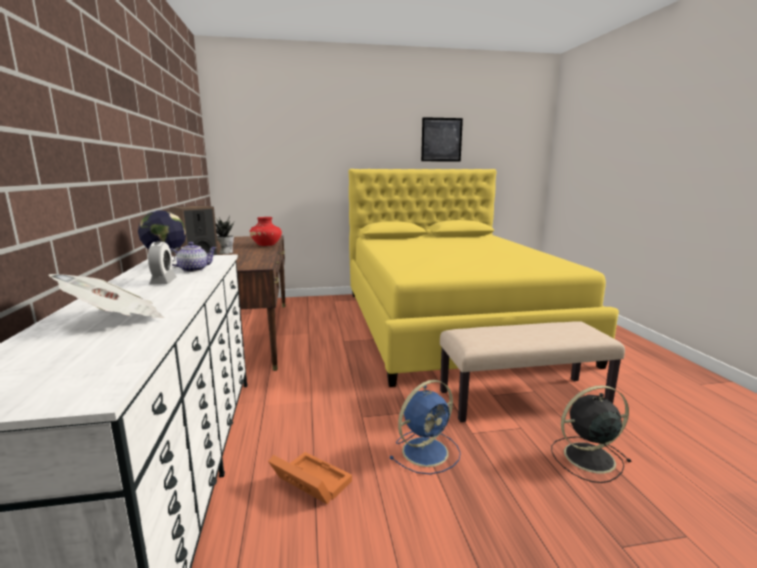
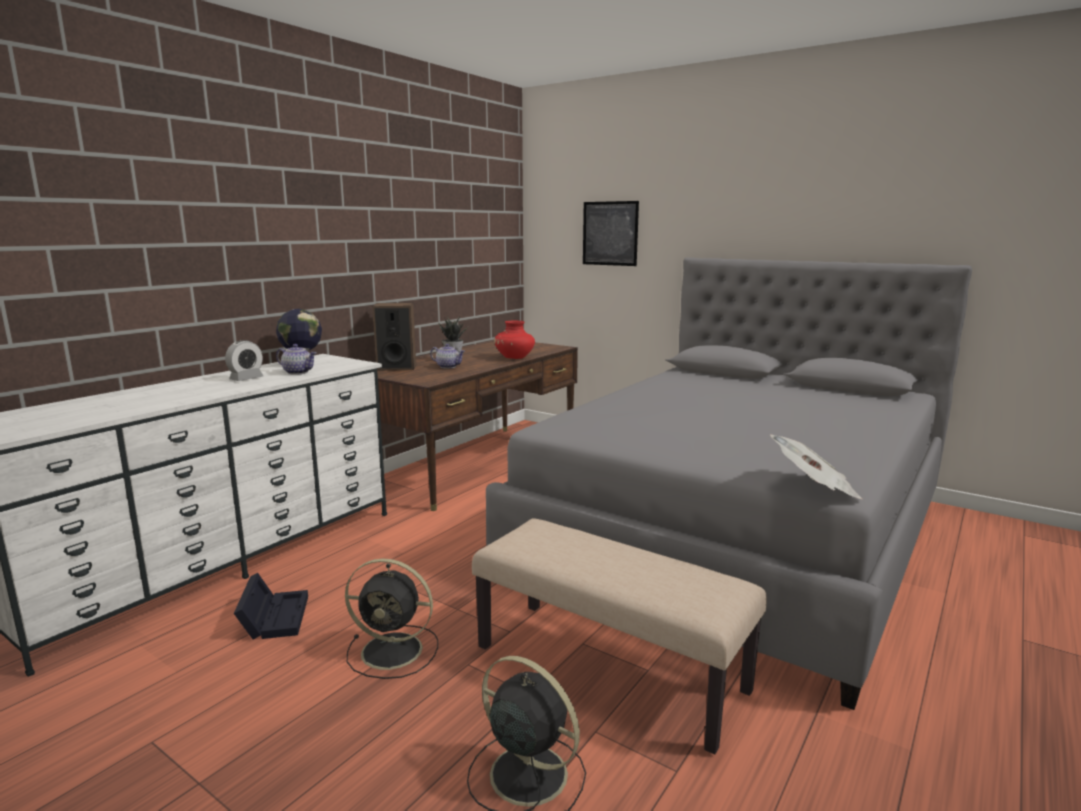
camera: 45 degrees right, 0 degrees up
newspaper [48,274,165,318] -> newspaper moved to [770,434,862,499]
orange storage box [268,452,352,505] -> black storage box [234,573,308,639]
yellow bed [349,169,619,387] -> grey bed [486,257,972,710]
blue fan [390,380,461,474] -> black fan [345,558,438,679]
picture [421,117,463,161] -> picture moved to [583,201,639,266]
none -> teapot [430,344,465,369]

